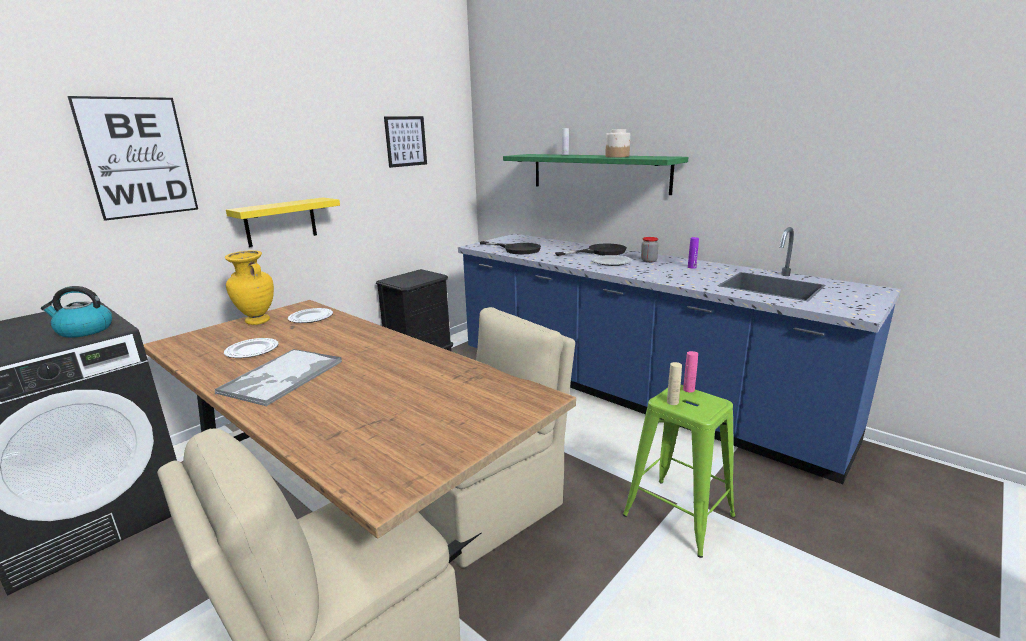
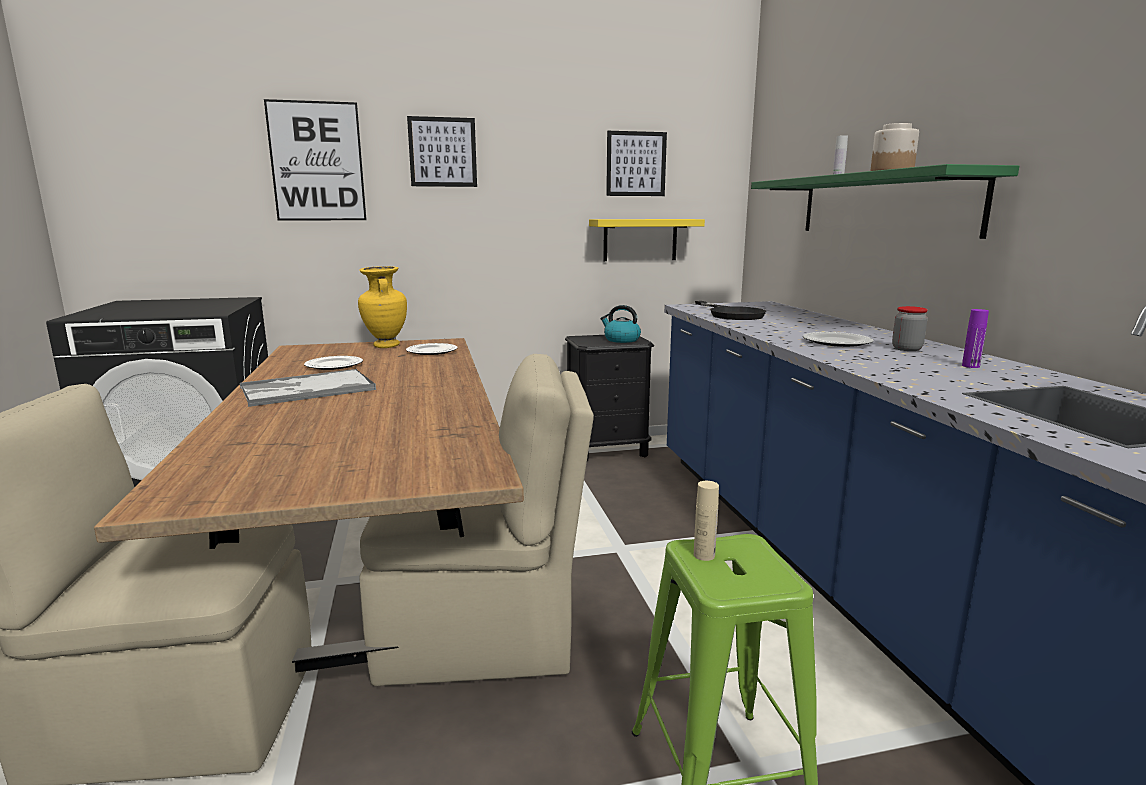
camera: 35 degrees right, 5 degrees down
kettle [41,286,112,338] -> kettle moved to [600,305,641,343]
yellow shelf [226,198,340,247] -> yellow shelf moved to [589,219,705,261]
black frying pan [555,244,627,256] -> none
pink bottle [683,351,698,392] -> none
none -> picture [407,116,477,187]

